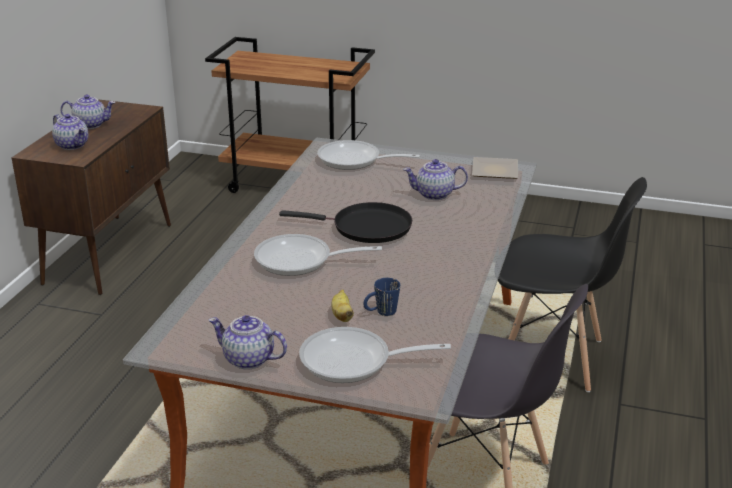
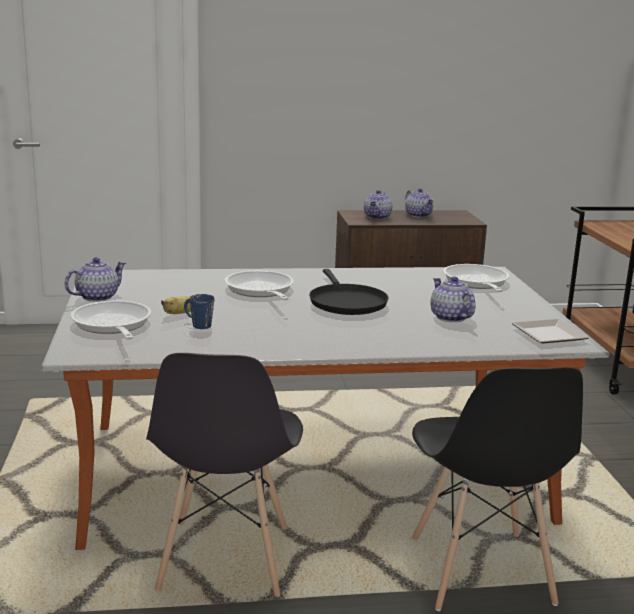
camera: 65 degrees right, 10 degrees down
teapot [209,315,287,370] -> teapot turned 45 degrees clockwise [65,257,126,302]

